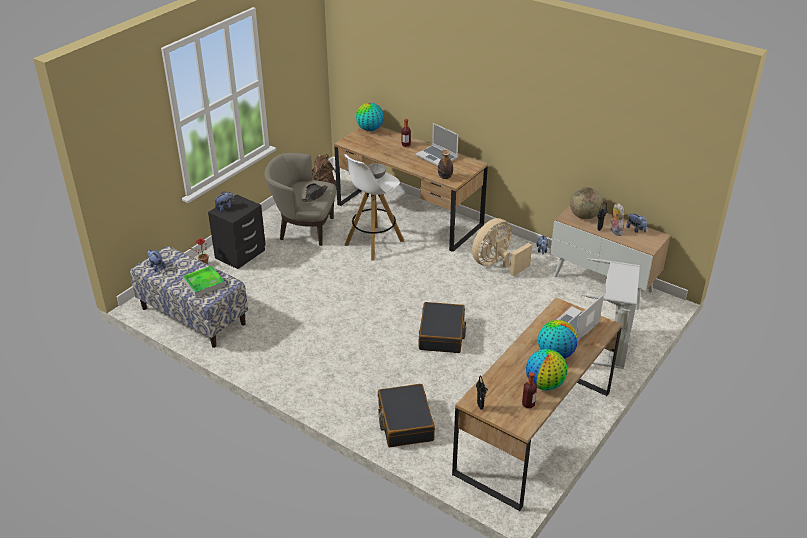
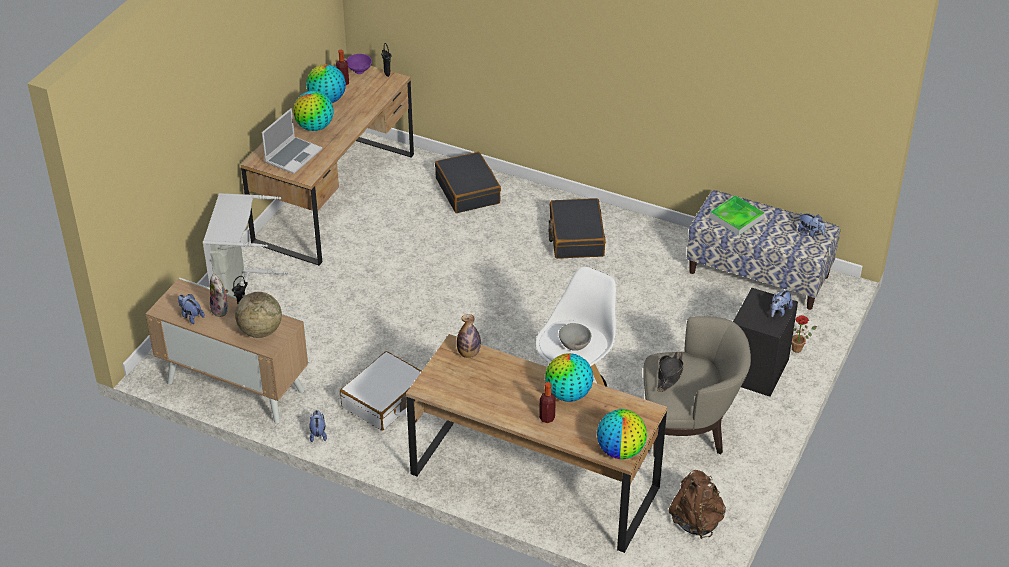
camera: 170 degrees right, 5 degrees up
laptop [415,123,459,166] -> none
black suitcase [419,302,466,353] -> black suitcase moved to [548,198,606,259]
beige fan [472,218,532,276] -> white suitcase [340,351,422,431]
none -> purple bowl [346,54,372,74]
none -> globe [545,353,593,402]

